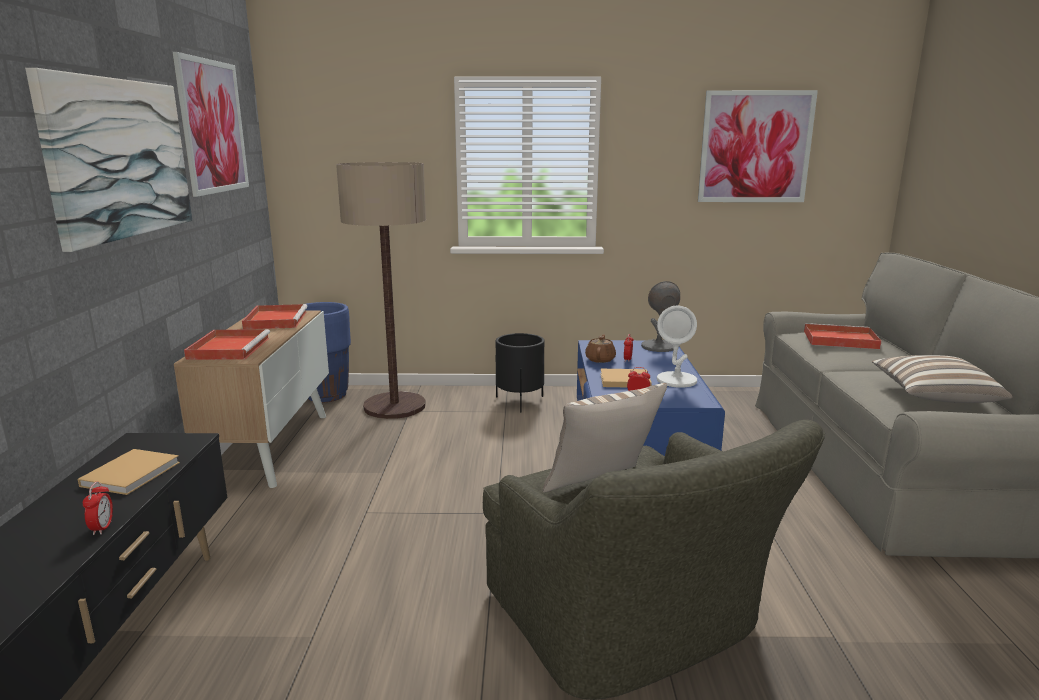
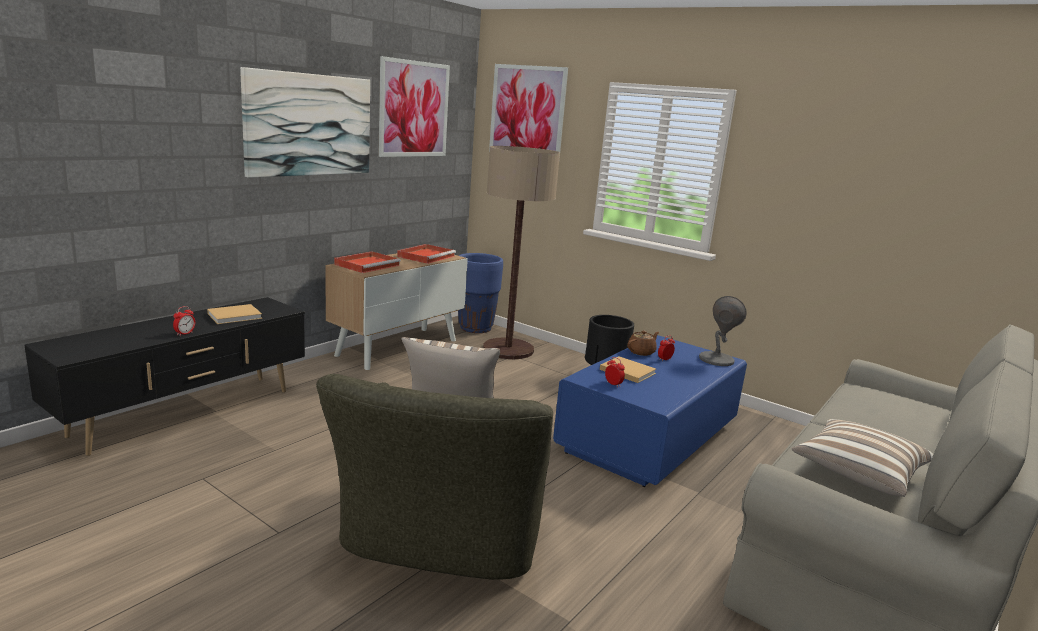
camera: 35 degrees right, 0 degrees up
white table lamp [657,305,697,388] -> none
picture [698,90,818,202] -> picture moved to [489,64,568,160]
red tray [804,323,882,349] -> none

